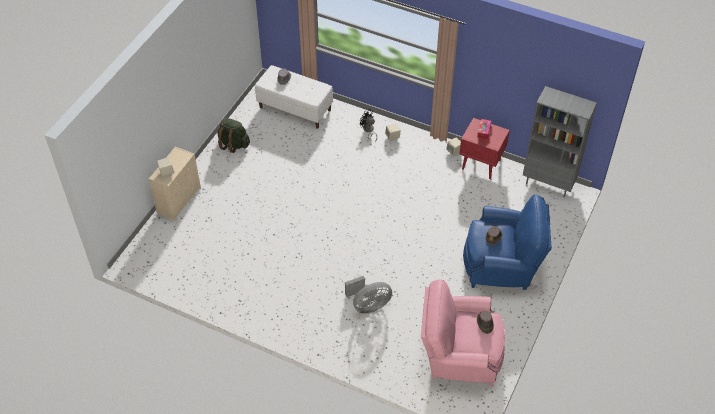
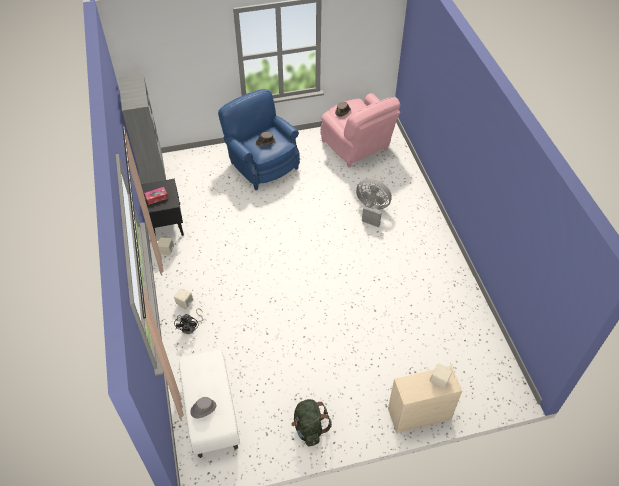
camera: 130 degrees left, 0 degrees up
red nightstand [459,118,510,179] -> black nightstand [141,179,184,236]

